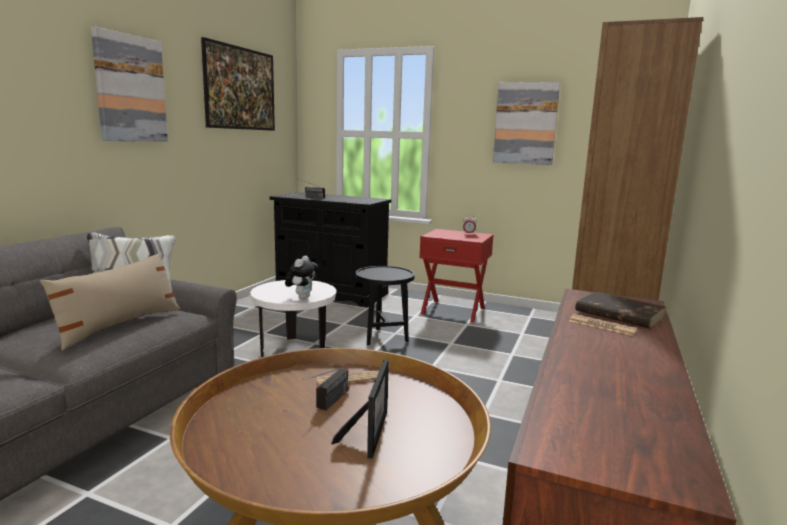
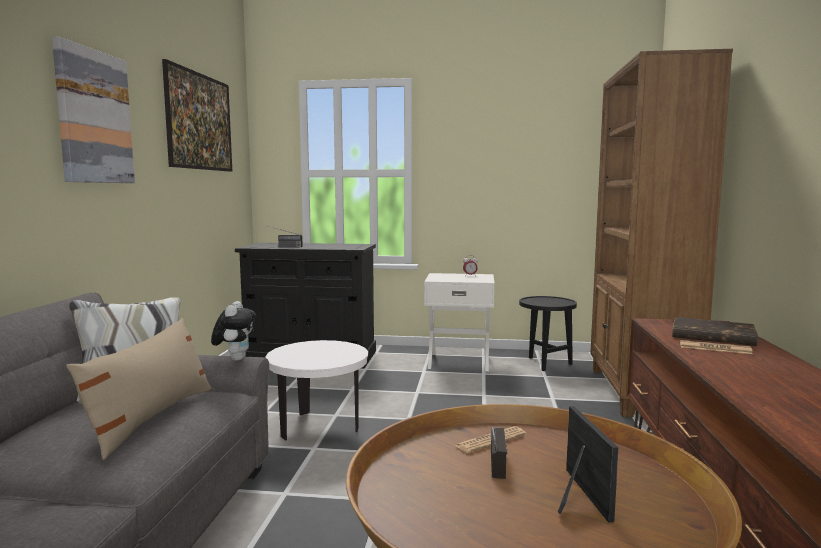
camera: 15 degrees left, 5 degrees down
plush toy [285,256,318,299] -> plush toy moved to [211,301,256,361]
black side table [355,266,415,345] -> black side table moved to [519,296,577,371]
red nightstand [419,229,494,323] -> white nightstand [424,273,495,371]
picture [493,82,560,165] -> none

